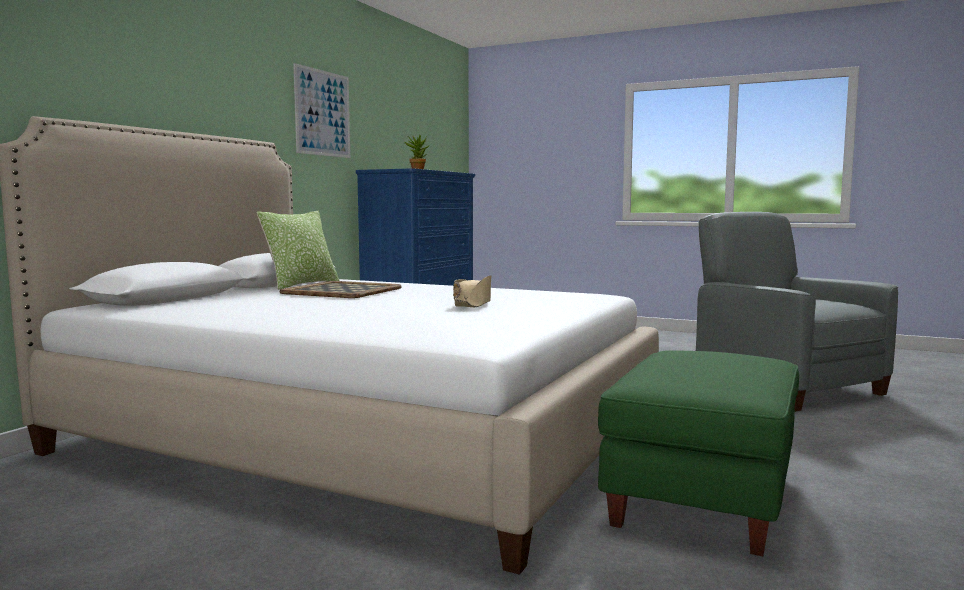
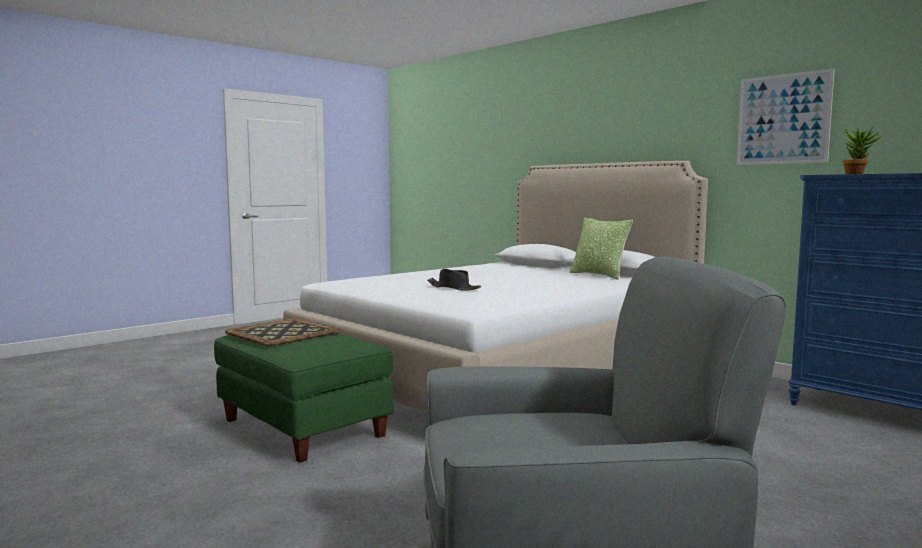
camera: 110 degrees right, 0 degrees up
tray [279,281,402,298] -> tray moved to [225,318,341,346]
beige hat [453,275,491,307] -> black hat [427,269,481,291]

